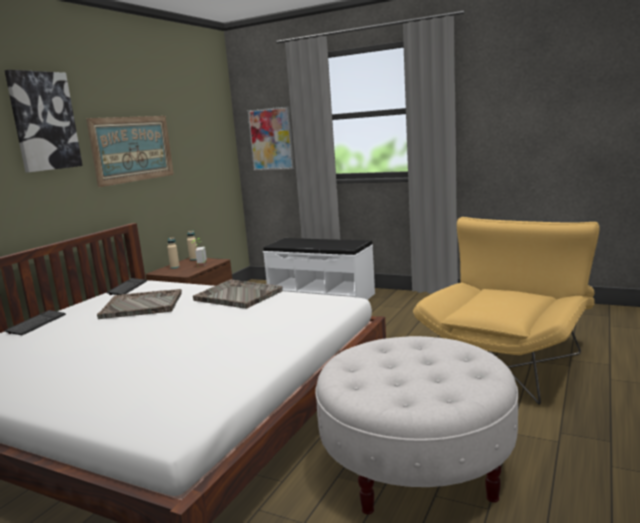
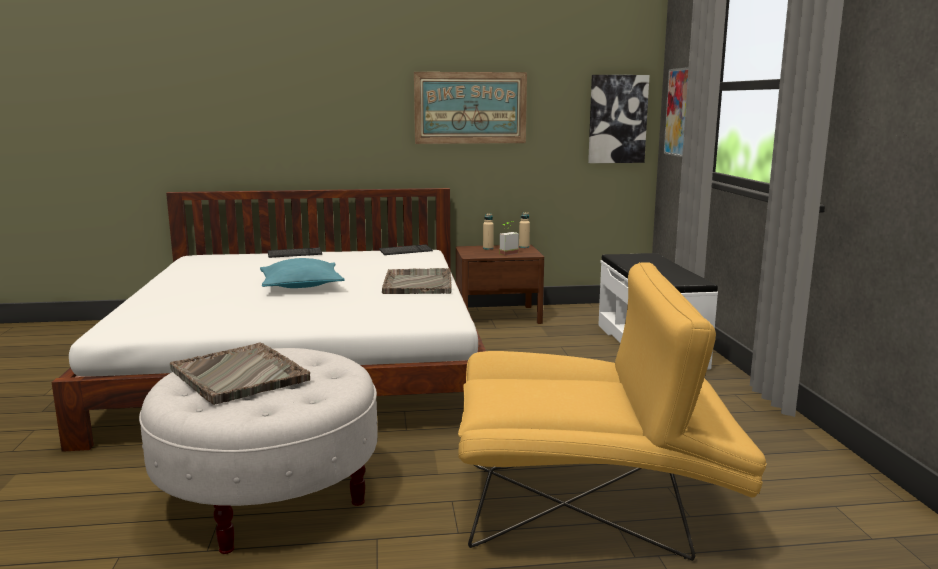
camera: 55 degrees right, 0 degrees up
picture [4,70,83,173] -> picture moved to [588,75,650,163]
grey tray [97,289,182,319] -> grey tray moved to [170,343,310,405]
none -> turquoise pillow [260,258,345,288]

